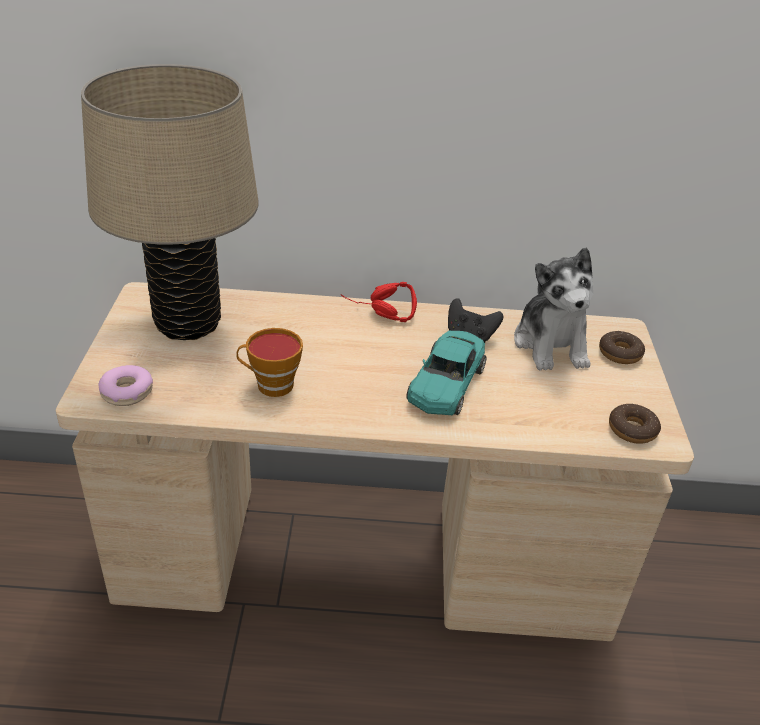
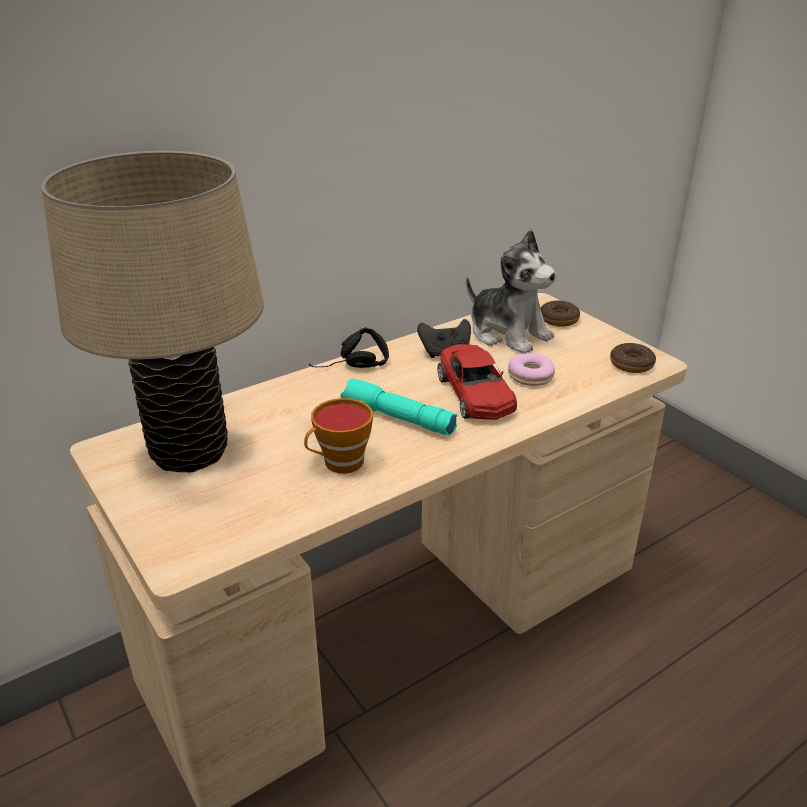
camera: 35 degrees left, 5 degrees down
donut [98,365,153,406] -> donut moved to [508,353,555,386]
red headphones [341,282,417,322] -> black headphones [309,327,389,368]
turquoise toy car [406,331,487,415] -> red toy car [437,344,517,420]
none -> turquoise flashlight [340,378,457,436]

